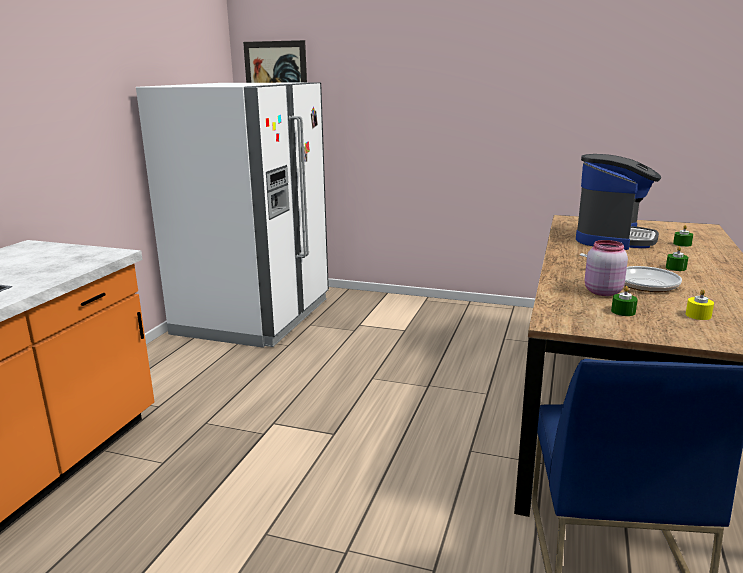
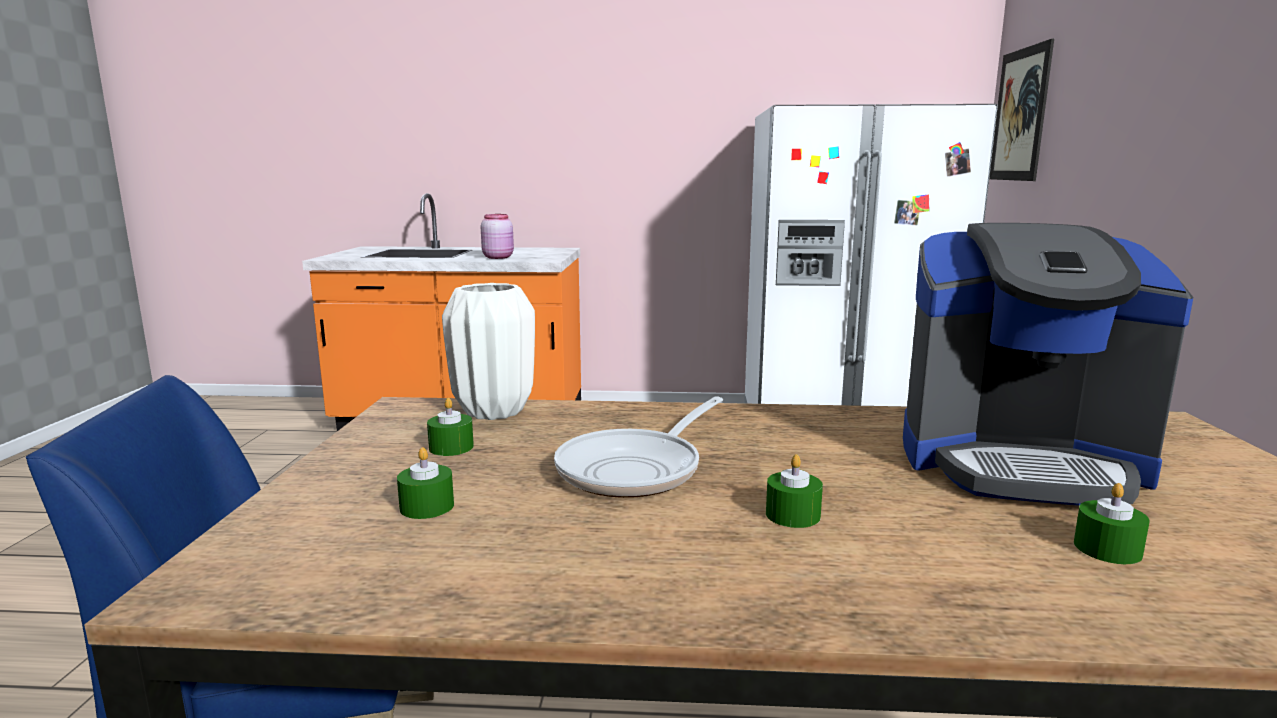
camera: 75 degrees right, 5 degrees down
pink jar [585,240,628,296] -> pink jar moved to [481,214,514,259]
yellow candle [686,289,714,320] -> green candle [397,447,454,519]
none -> white vase [442,283,535,420]

